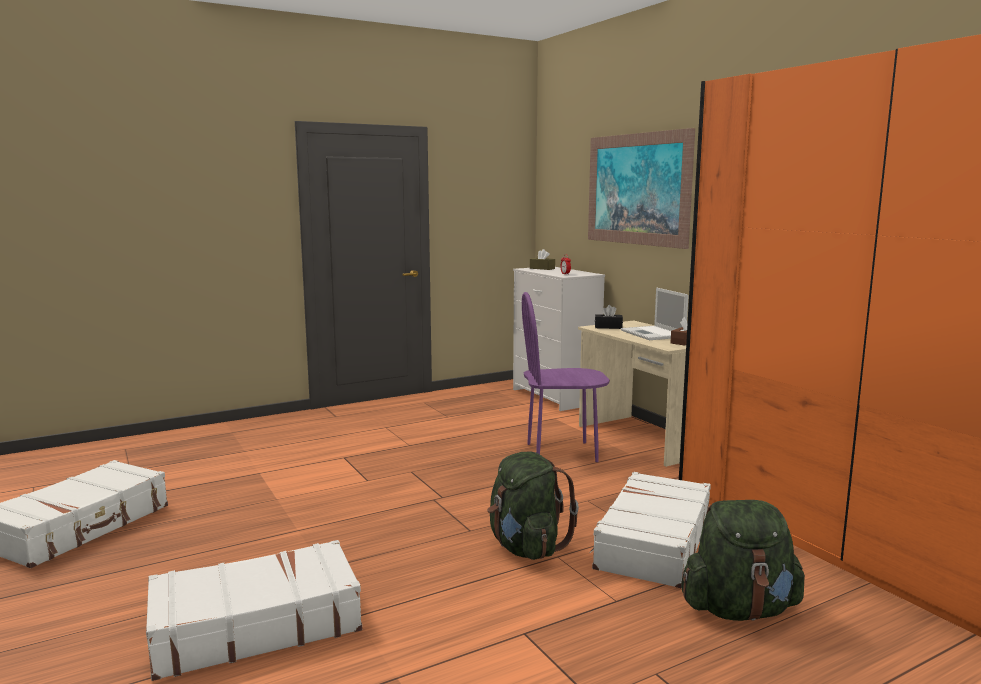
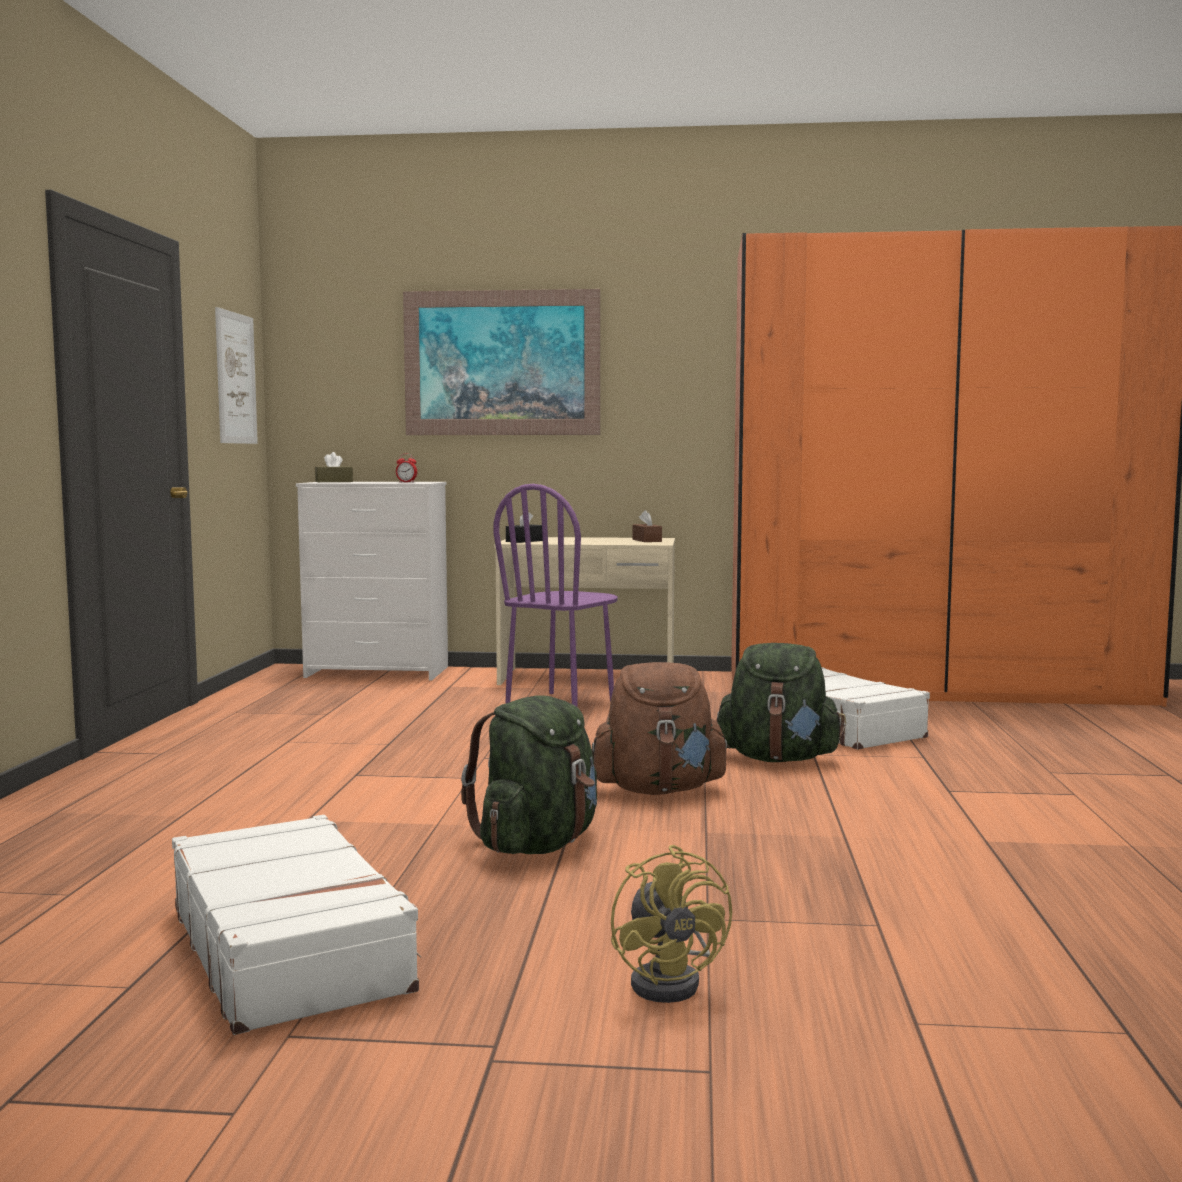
camera: 55 degrees left, 5 degrees down
white suitcase [146,540,362,681] -> none
laptop [621,288,689,340] -> none
green backpack [681,500,805,621] -> green backpack moved to [461,696,597,854]
none -> picture [215,307,258,444]
none -> brown backpack [592,662,730,795]
none -> yellow fan [611,845,732,1003]

